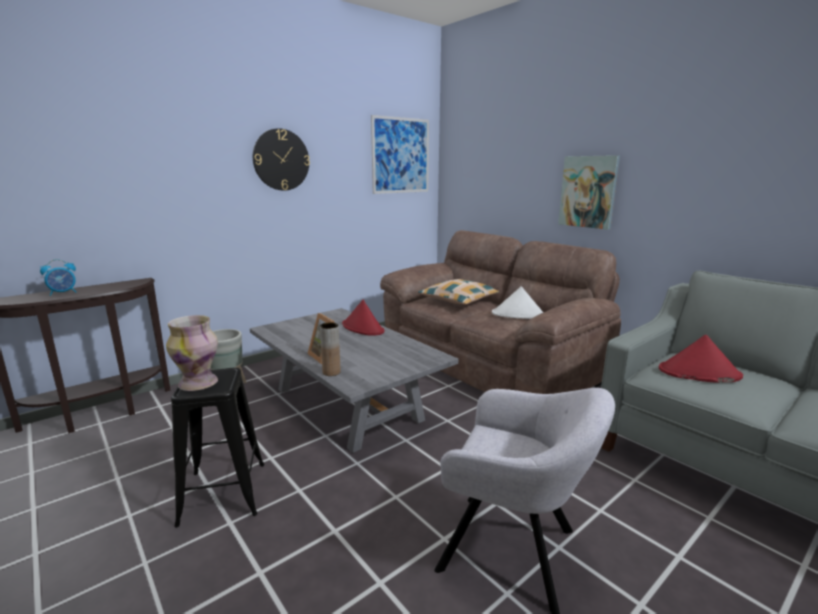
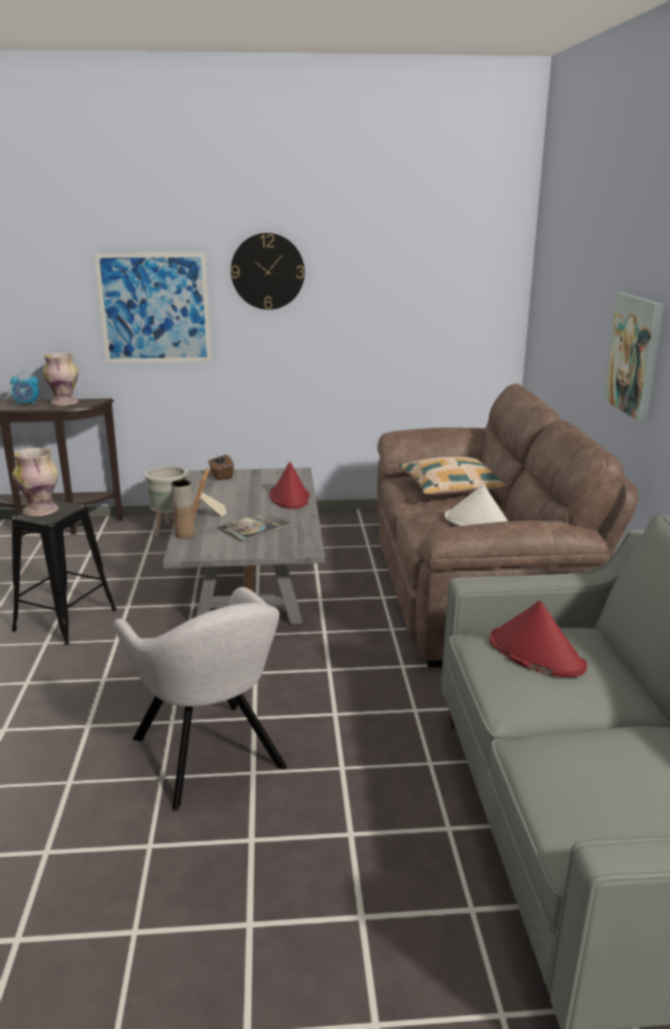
camera: 35 degrees right, 5 degrees up
picture [371,115,429,194] -> picture moved to [94,253,211,363]
none -> vase [43,353,79,406]
none -> brown tissue box [208,452,234,480]
none -> book [218,512,290,542]

